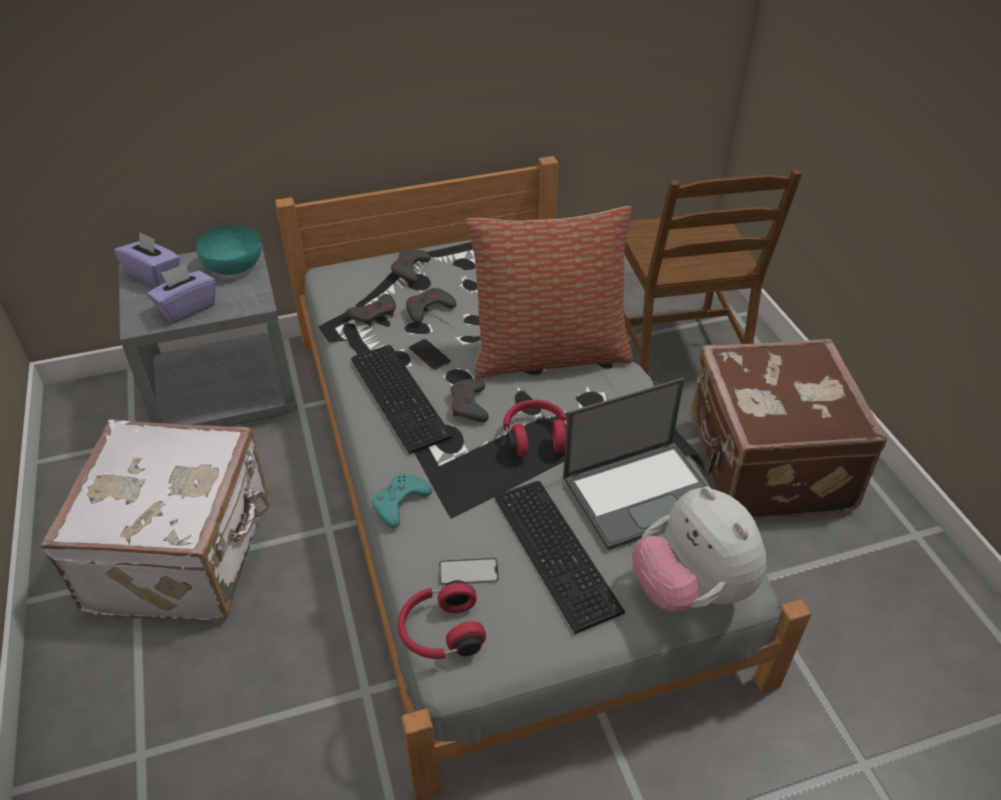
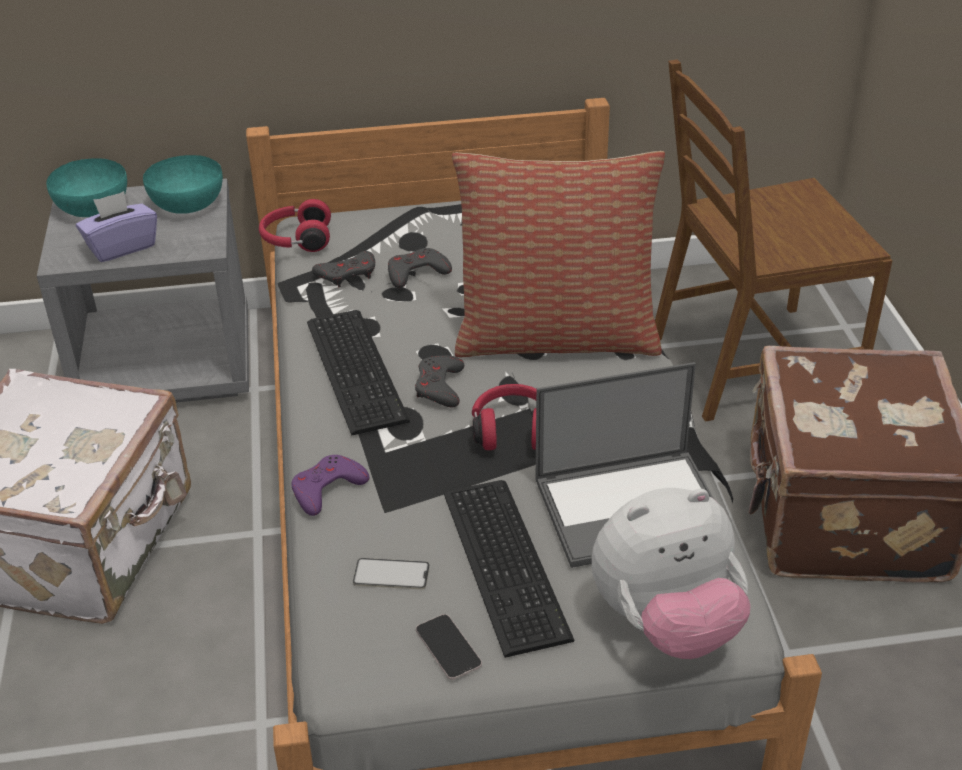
camera: 10 degrees right, 5 degrees down
purple tissue box [114,231,180,287] -> turquoise bowl [46,158,127,217]
turquoise game controller [372,474,433,528] -> purple game controller [291,455,369,516]
grey game controller [391,249,431,283] -> none
red headphones [398,580,486,659] -> red headphones moved to [259,199,331,252]
phone [408,339,451,371] -> phone moved to [416,614,482,680]
brown chair [624,170,802,374] -> brown chair turned 75 degrees clockwise [655,59,892,422]
plush toy [632,486,766,612] -> plush toy turned 90 degrees counterclockwise [592,488,751,659]

